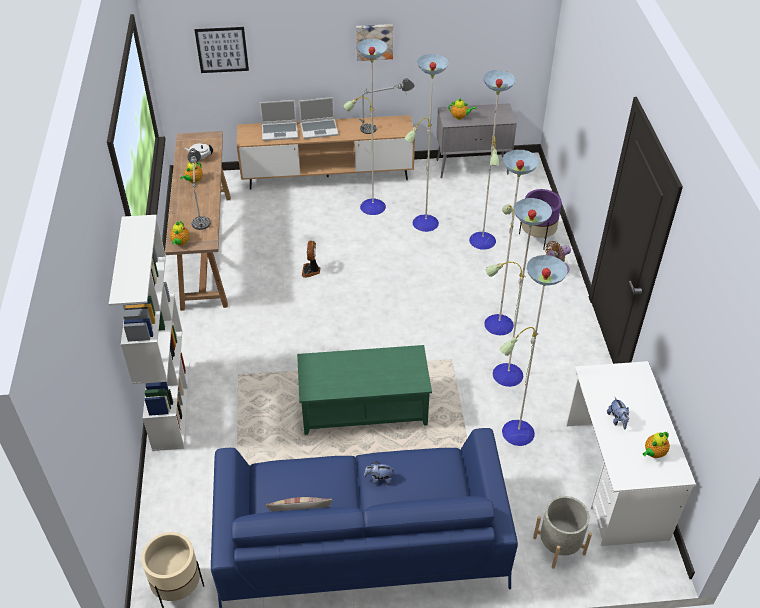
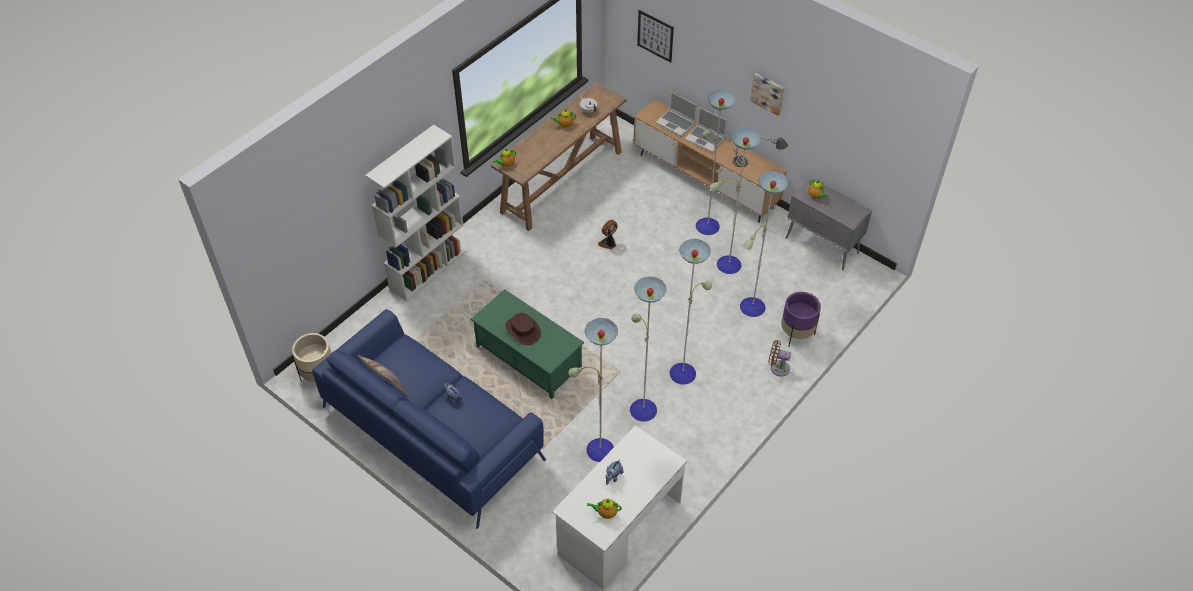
camera: 45 degrees right, 5 degrees up
table lamp [187,148,211,230] -> none
grey planter [533,496,592,569] -> none
none -> brown hat [505,313,541,345]

